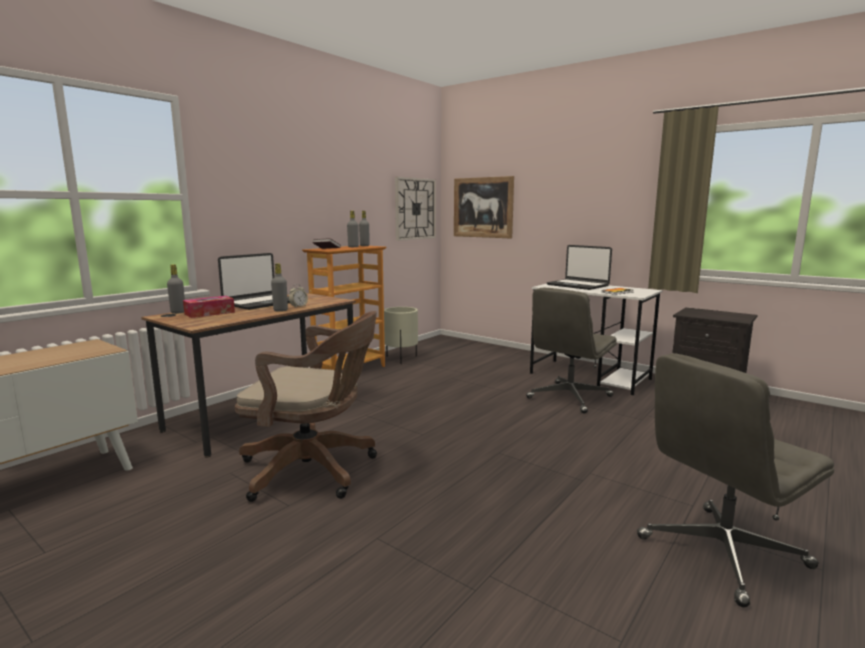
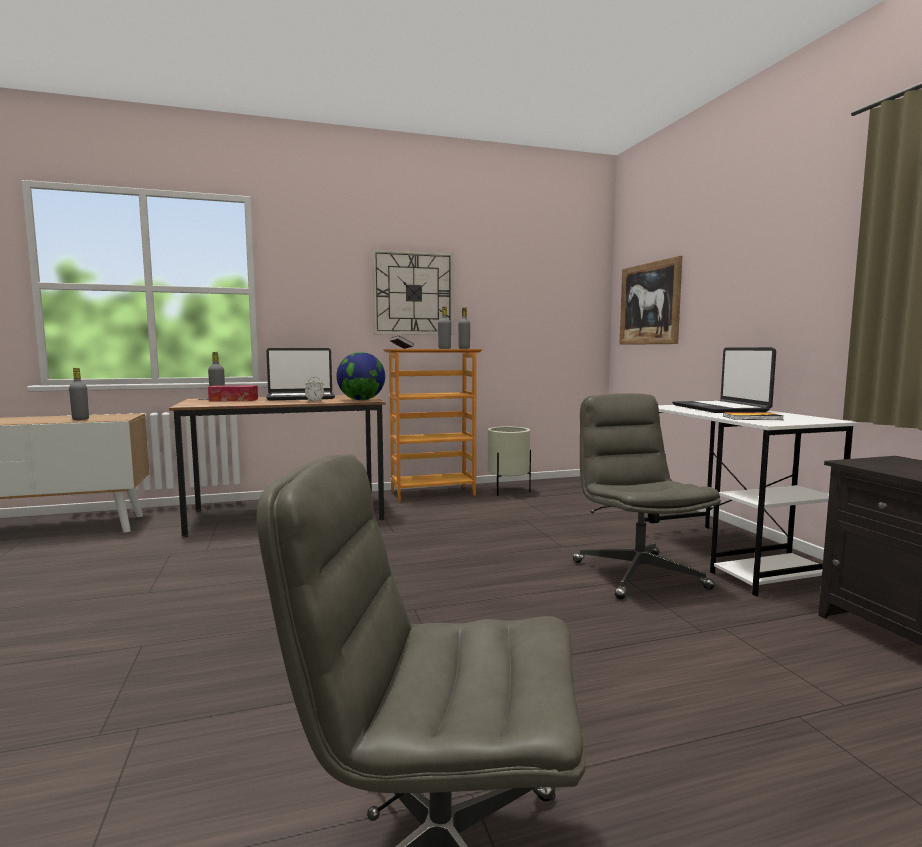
camera: 35 degrees right, 5 degrees down
brown office chair [235,311,377,502] -> none
grey bottle [271,263,288,312] -> grey bottle moved to [69,368,89,420]
wall clock [395,177,436,241] -> wall clock moved to [372,249,454,335]
grey office chair [526,288,617,414] -> grey office chair turned 90 degrees clockwise [573,393,721,600]
none -> globe [336,352,385,400]

